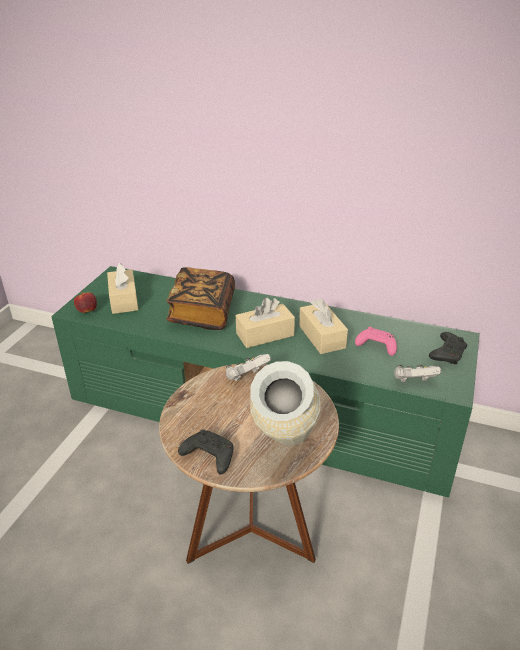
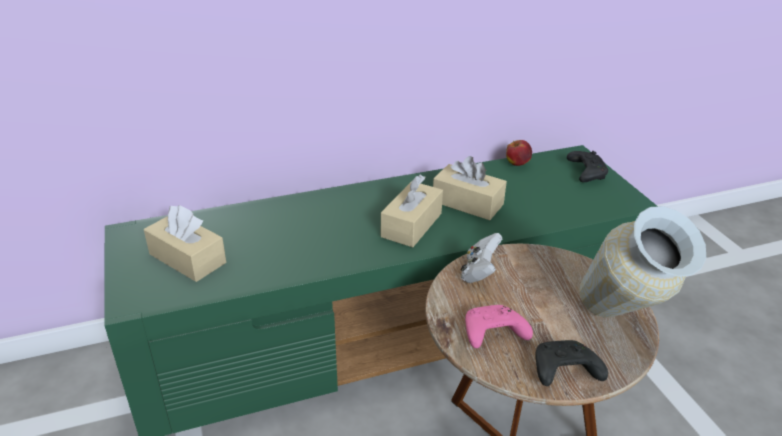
camera: 40 degrees left, 0 degrees up
apple [74,291,97,313] -> apple moved to [506,140,532,166]
book [167,267,235,330] -> none
pink game controller [355,327,397,356] -> pink game controller moved to [465,305,533,348]
white game controller [394,365,441,382] -> none

